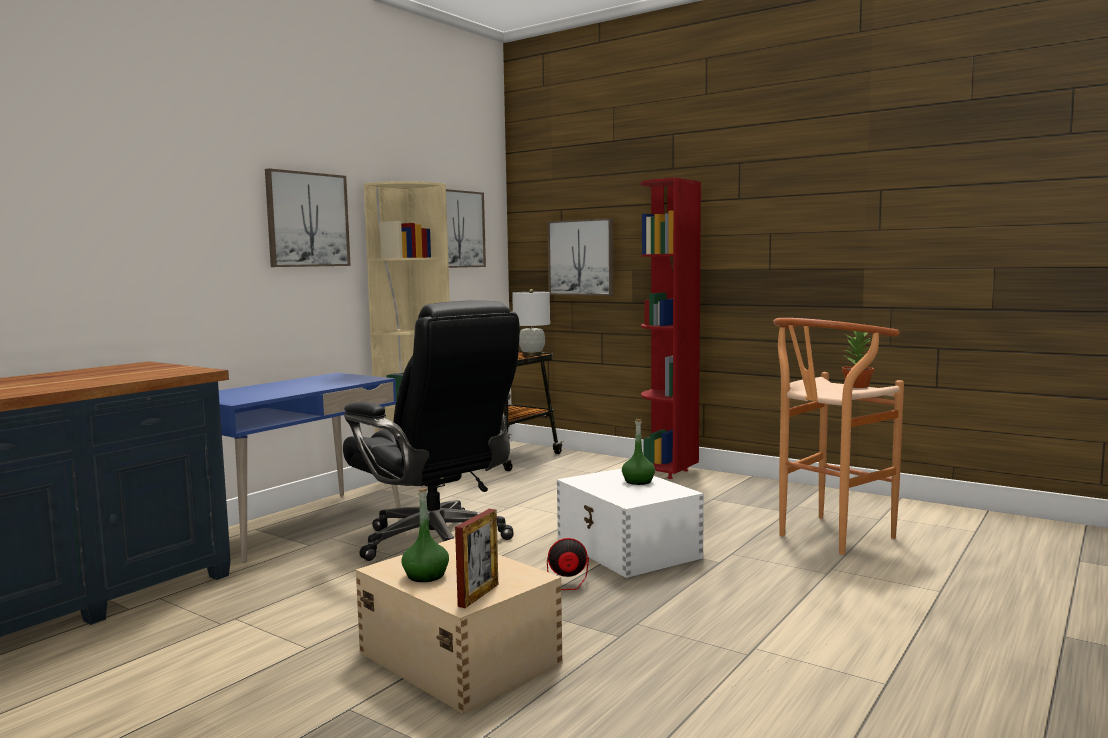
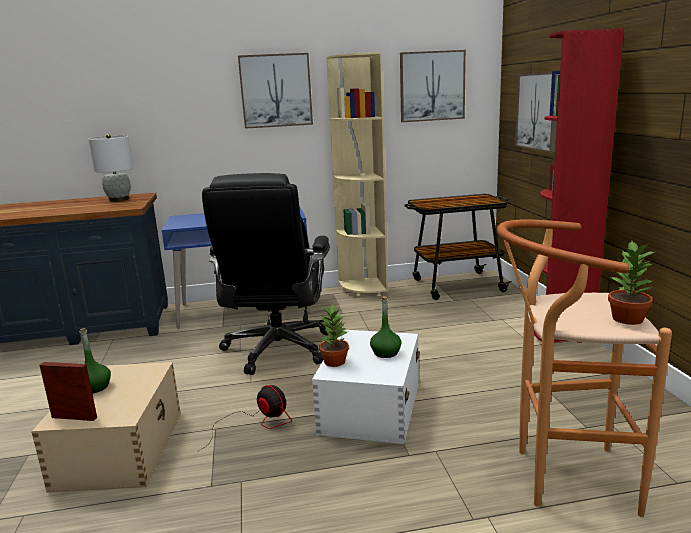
camera: 45 degrees right, 10 degrees up
picture frame [455,509,498,608] -> picture frame turned 150 degrees counterclockwise [39,362,97,421]
white table lamp [512,289,550,356] -> white table lamp moved to [89,134,133,202]
none -> potted plant [319,304,349,367]

